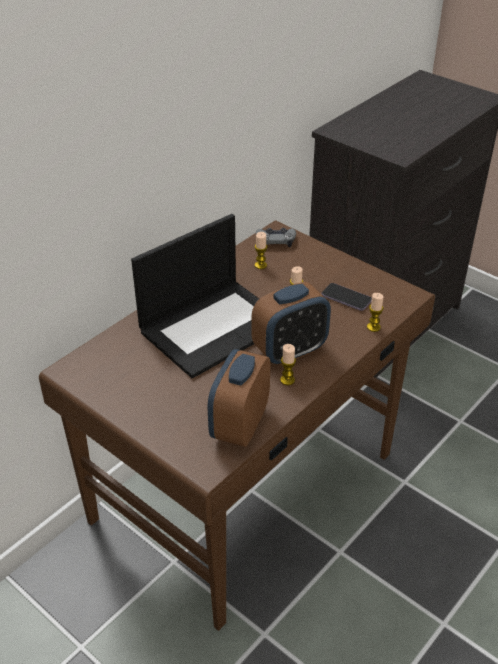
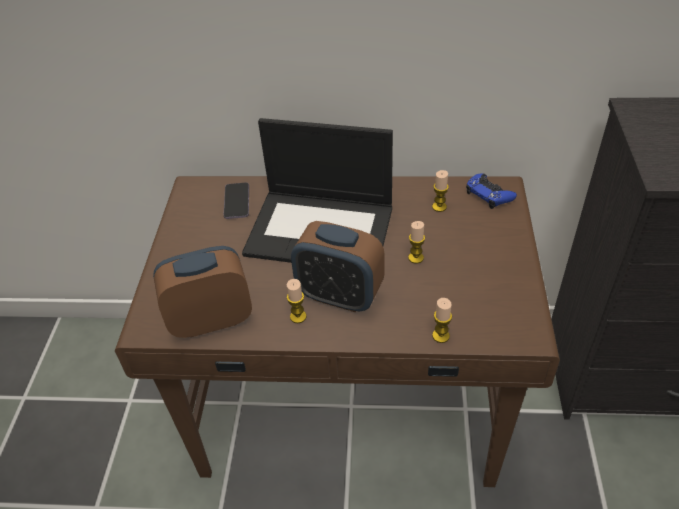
camera: 55 degrees right, 5 degrees up
grey game controller [256,228,296,247] -> blue game controller [466,173,517,209]
phone [322,283,372,311] -> phone moved to [224,183,249,219]

